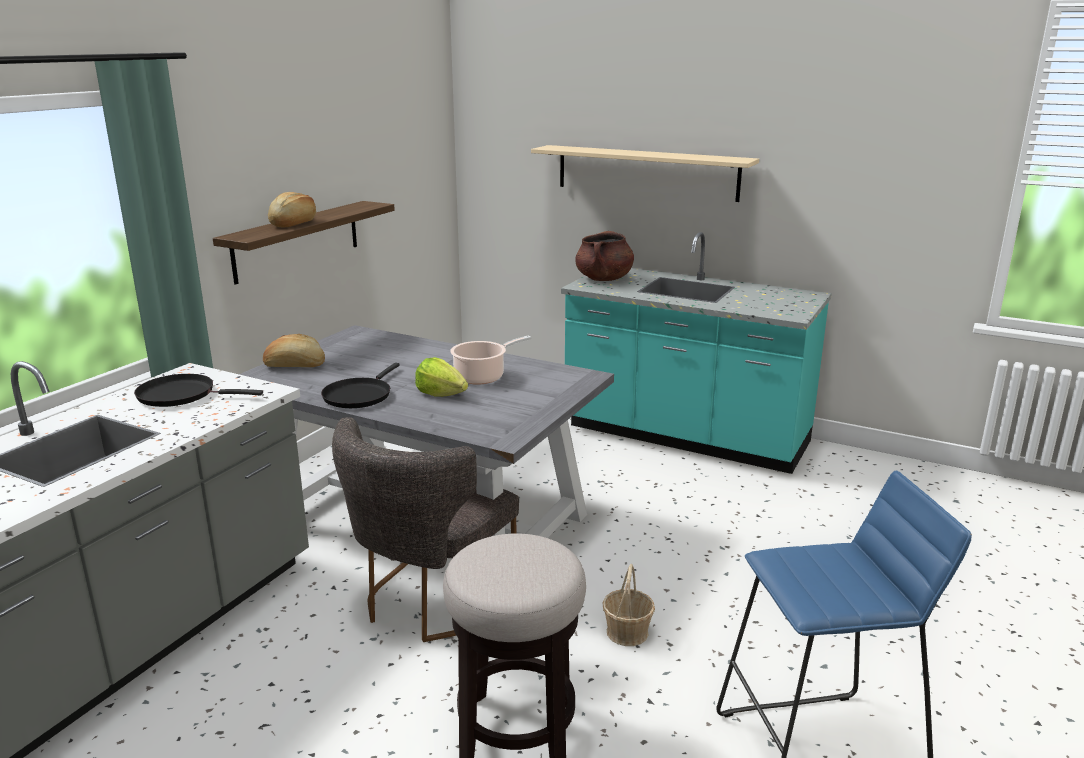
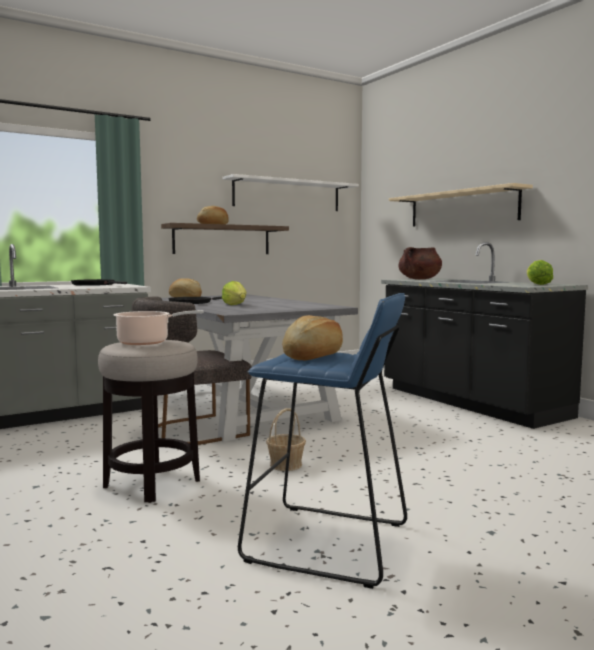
camera: 30 degrees right, 15 degrees down
cooking pot [450,335,532,385] -> cooking pot moved to [114,310,204,345]
turquoise counter [561,232,832,474] -> black counter [381,242,588,429]
none -> white shelf [222,174,359,211]
none -> bread [282,315,343,360]
none -> lettuce [527,260,553,285]

